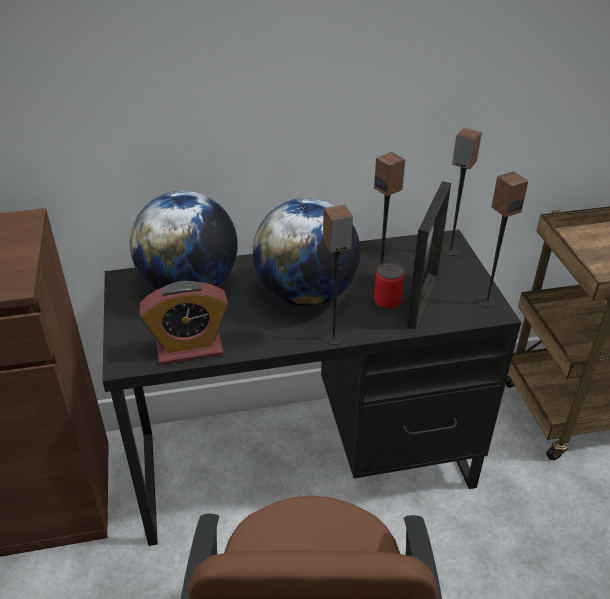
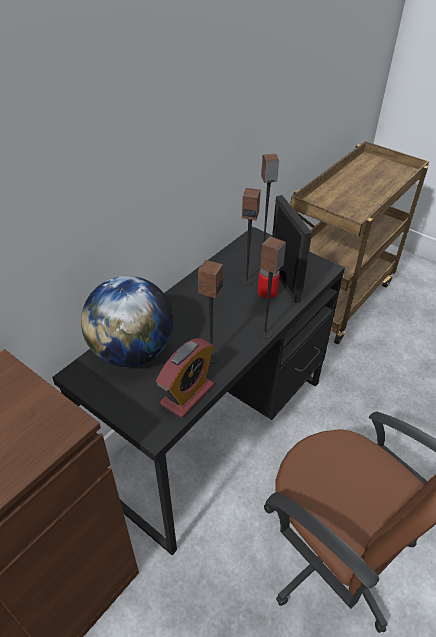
camera: 40 degrees left, 5 degrees up
globe [253,198,361,306] -> none
speaker [478,172,528,308] -> speaker moved to [198,260,223,364]

